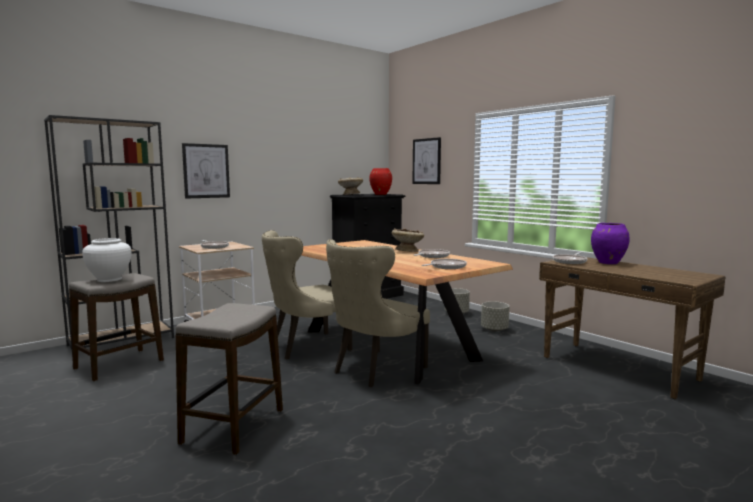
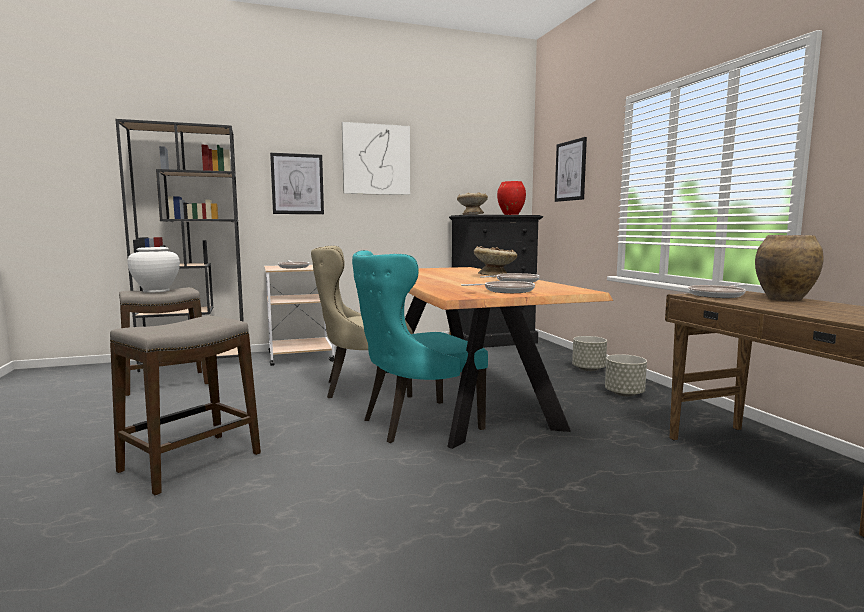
camera: 20 degrees right, 0 degrees up
beige chair [326,239,430,387] -> turquoise chair [352,250,488,443]
purple vase [591,223,630,264] -> brown vase [755,235,824,301]
none -> picture [342,122,410,195]

